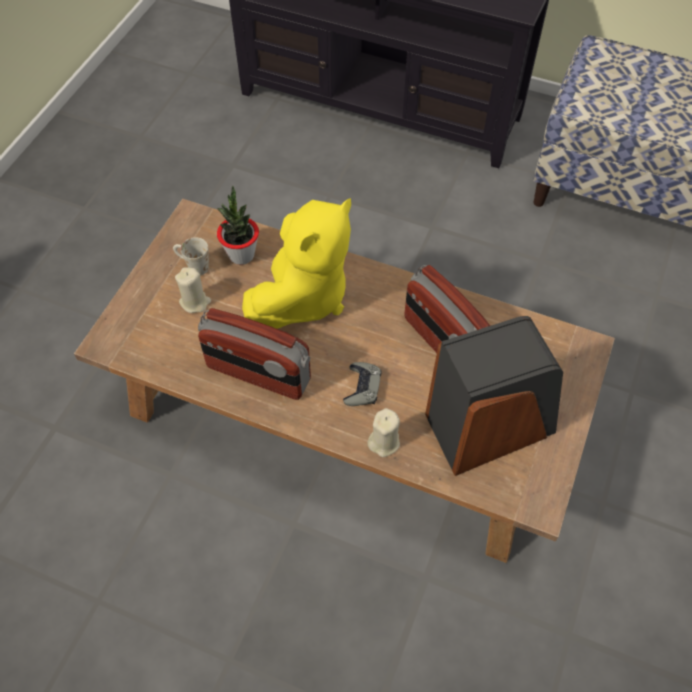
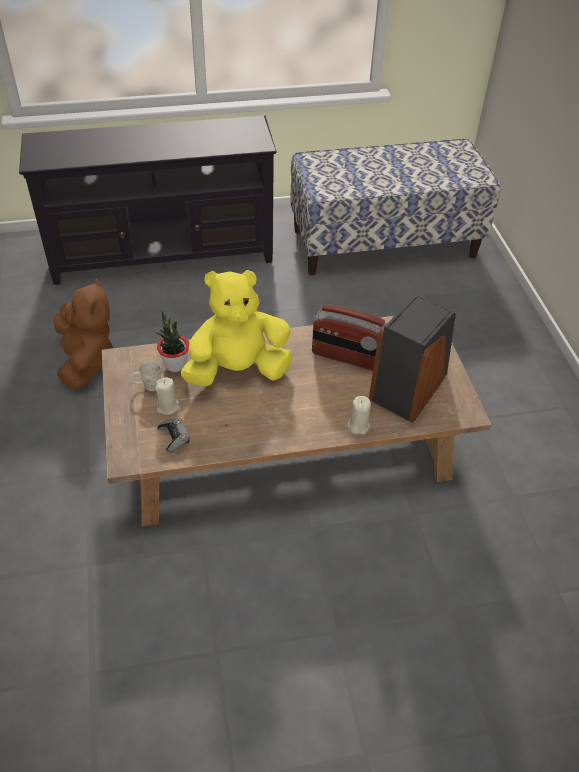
camera: 35 degrees left, 10 degrees down
radio [198,308,311,400] -> none
yellow plush toy [242,198,351,329] -> yellow plush toy turned 105 degrees counterclockwise [181,270,293,387]
grey game controller [343,362,382,406] -> grey game controller moved to [157,418,190,452]
none -> brown plush toy [54,278,113,389]

